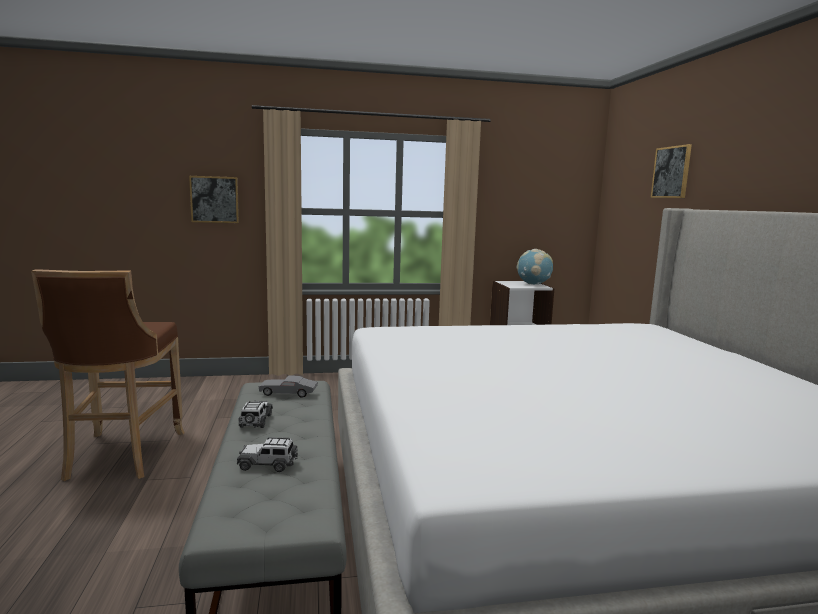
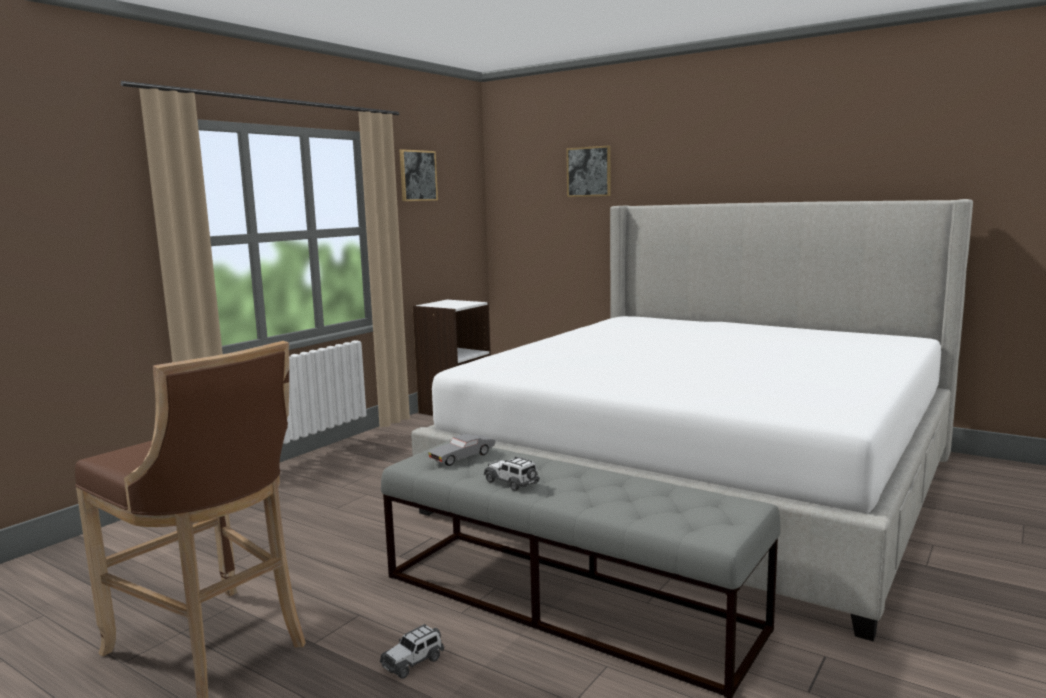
camera: 45 degrees left, 0 degrees up
picture [189,176,239,223] -> picture moved to [400,149,438,201]
toy car [237,437,298,472] -> toy car moved to [380,624,444,679]
globe [517,249,553,284] -> none

